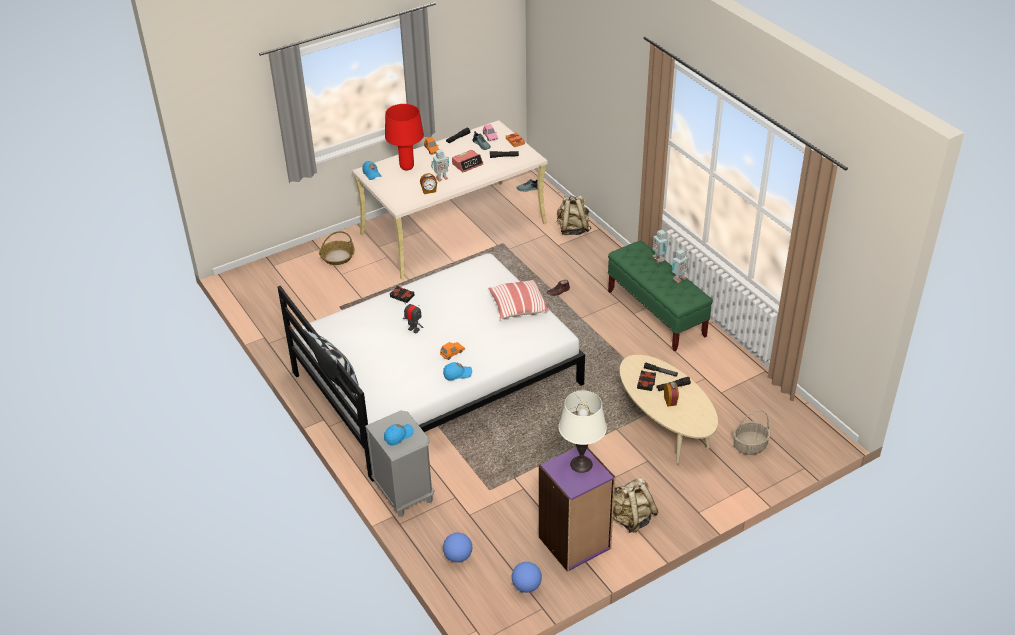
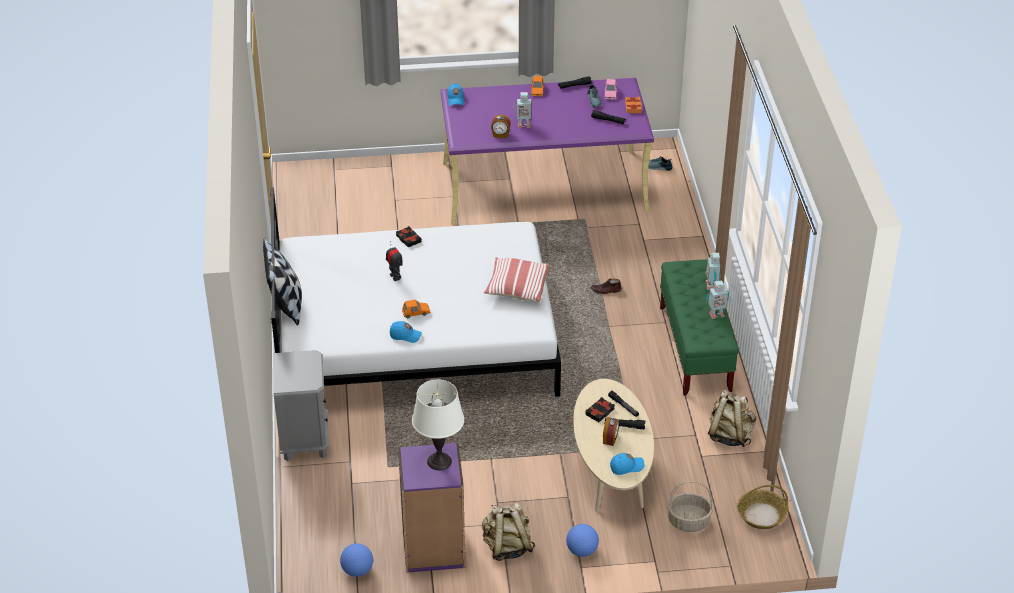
camera: 25 degrees right, 0 degrees up
basket [319,231,355,265] -> basket moved to [737,485,788,529]
beige desk [352,120,548,280] -> purple desk [441,78,654,225]
blue cap [384,424,414,446] -> blue cap moved to [610,453,645,475]
red table lamp [385,104,424,170] -> none
football [443,533,472,563] -> football moved to [566,524,599,557]
alarm clock [452,150,483,172] -> none
beige backpack [557,195,591,235] -> beige backpack moved to [708,390,756,447]

